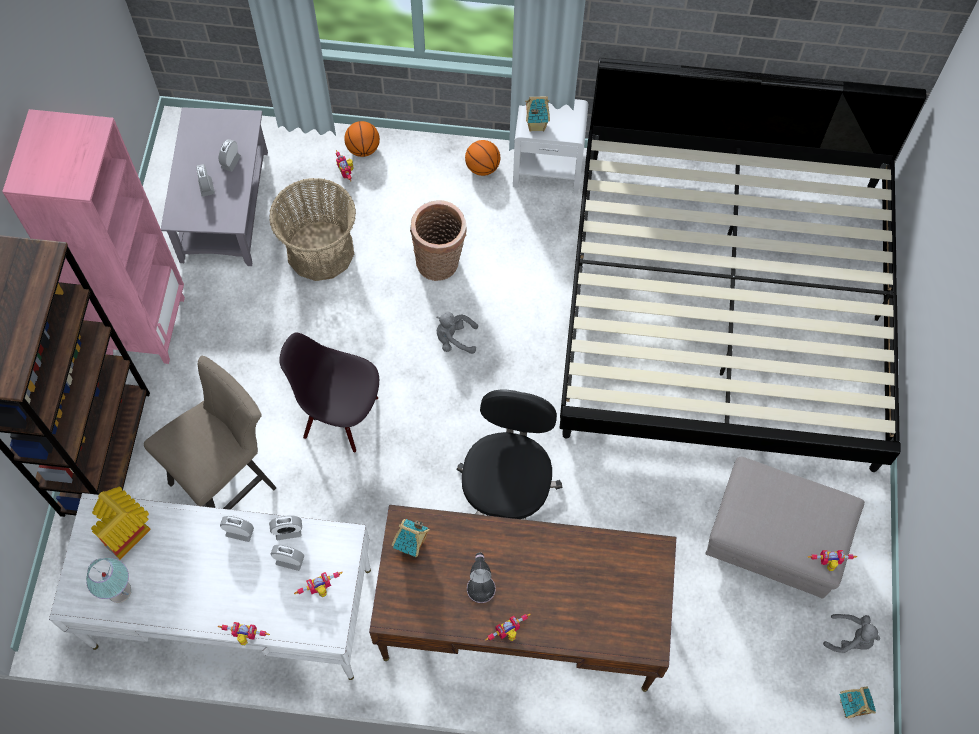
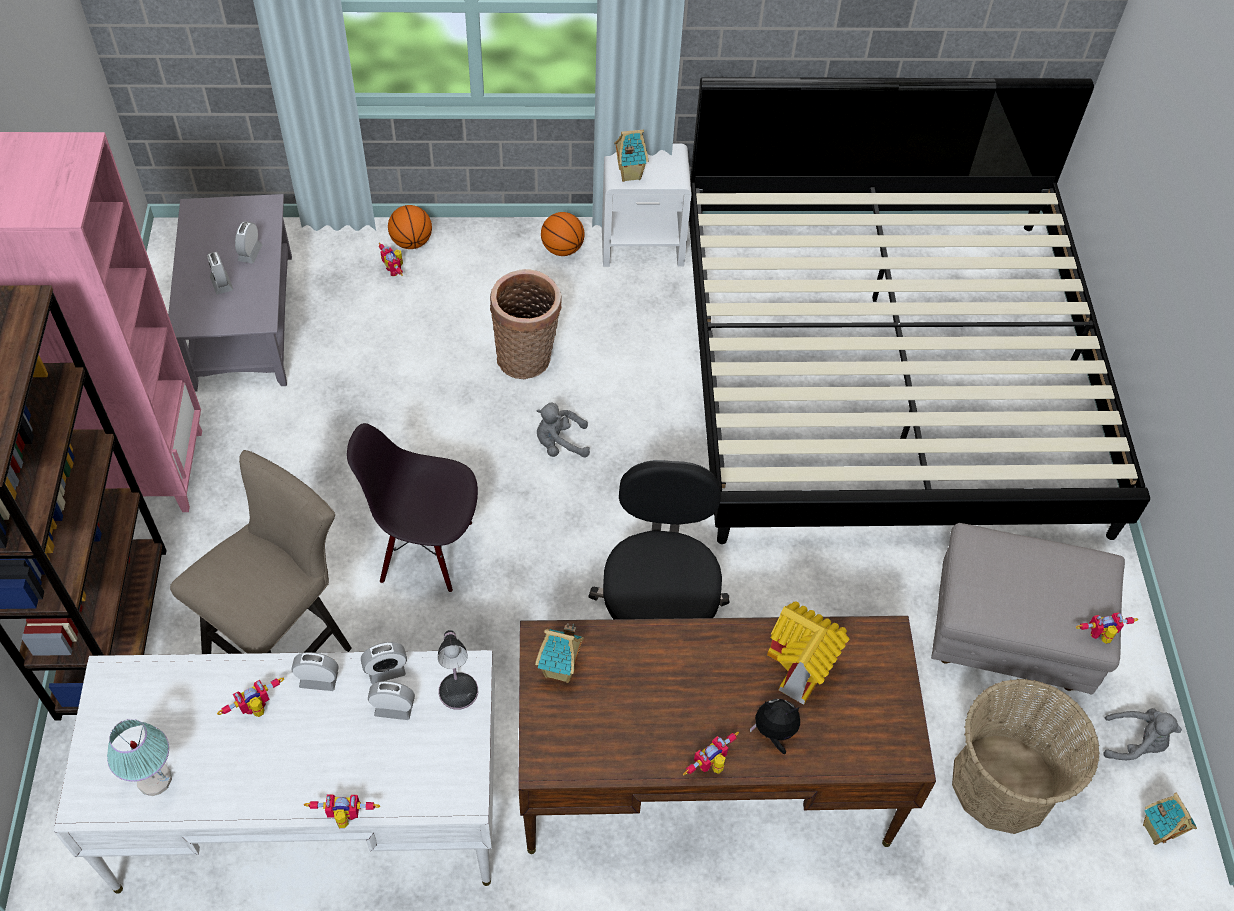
camera: 10 degrees left, 10 degrees down
toy house [91,486,151,560] -> toy house moved to [767,601,849,705]
basket [269,178,356,281] -> basket moved to [952,679,1100,834]
toy robot [294,572,343,597] -> toy robot moved to [217,677,284,717]
table lamp [467,552,496,603] -> table lamp moved to [438,630,478,710]
none -> plush toy [750,699,800,754]

